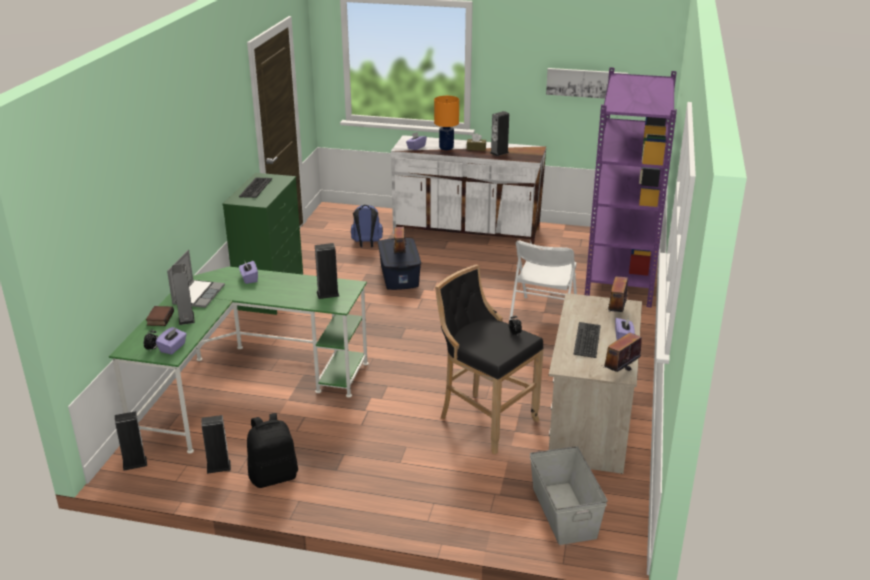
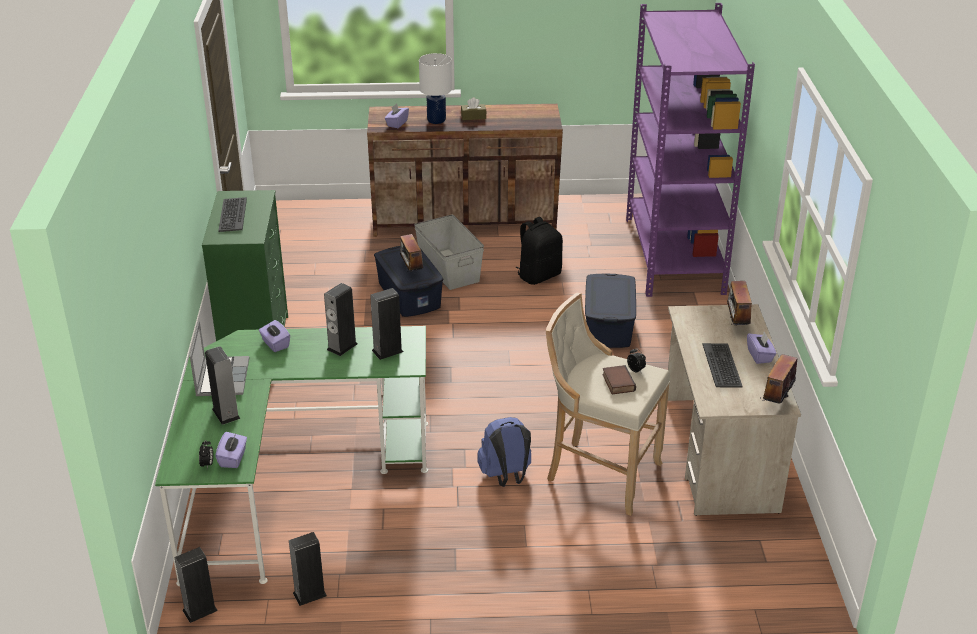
camera: 15 degrees left, 5 degrees up
book [146,306,174,326] -> book moved to [602,365,636,394]
black backpack [247,413,298,488] -> black backpack moved to [516,217,563,285]
blue backpack [351,205,383,248] -> blue backpack moved to [477,417,531,487]
white cabinet [391,135,546,244] -> brown cabinet [367,104,563,237]
orange table lamp [434,96,459,150] -> white table lamp [419,53,452,124]
black stool [435,265,544,454] -> beige stool [546,293,670,516]
speaker [490,111,509,156] -> speaker moved to [324,283,358,356]
white chair [509,241,577,320] -> blue storage box [585,273,636,348]
grey storage box [530,446,608,545] -> grey storage box moved to [414,215,484,290]
picture [546,68,628,99] -> none

